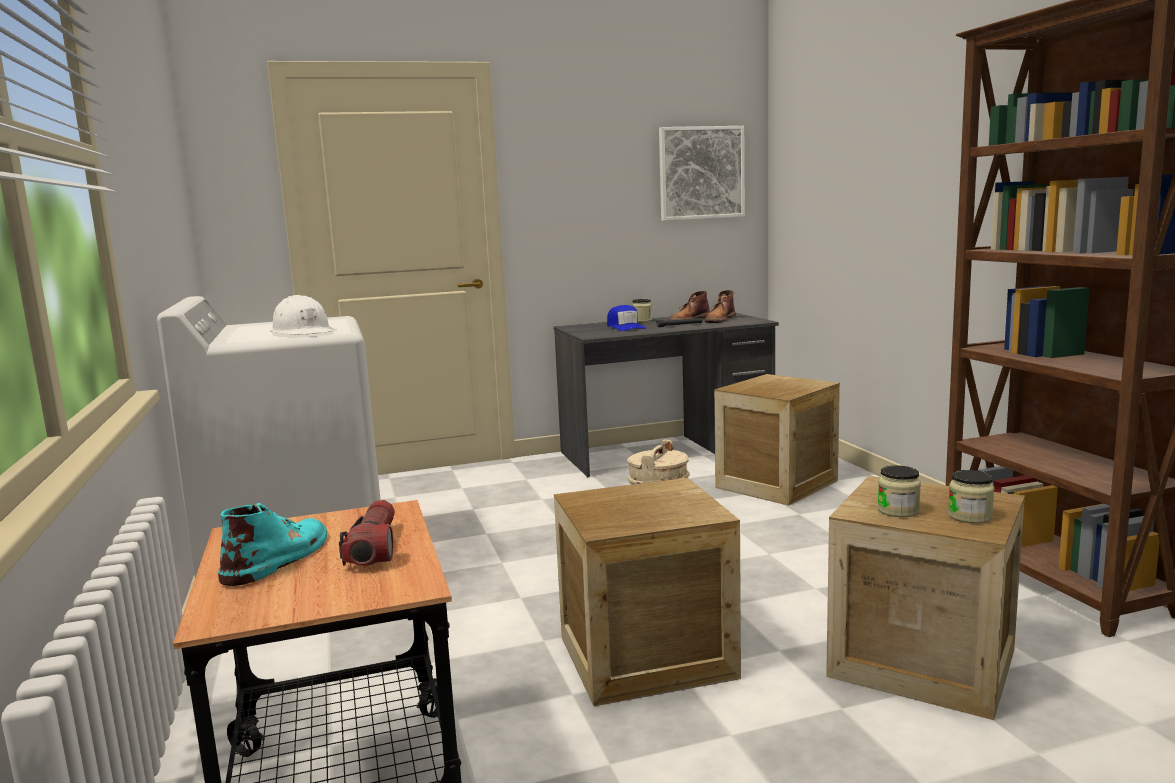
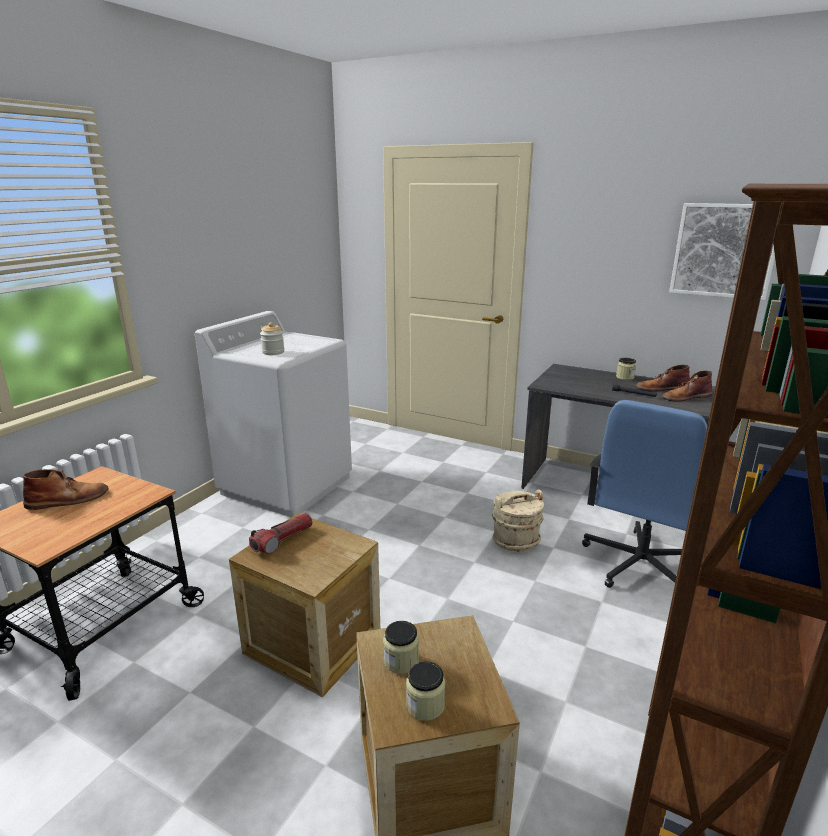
camera: 45 degrees right, 10 degrees up
turquoise boot [218,503,327,586] -> brown boot [23,470,109,510]
white hard hat [270,295,333,335] -> jar [260,323,285,355]
flashlight [339,500,395,566] -> flashlight moved to [249,513,312,555]
blue cap [607,305,646,331] -> none
crate [714,374,840,506] -> blue office chair [582,400,707,588]

